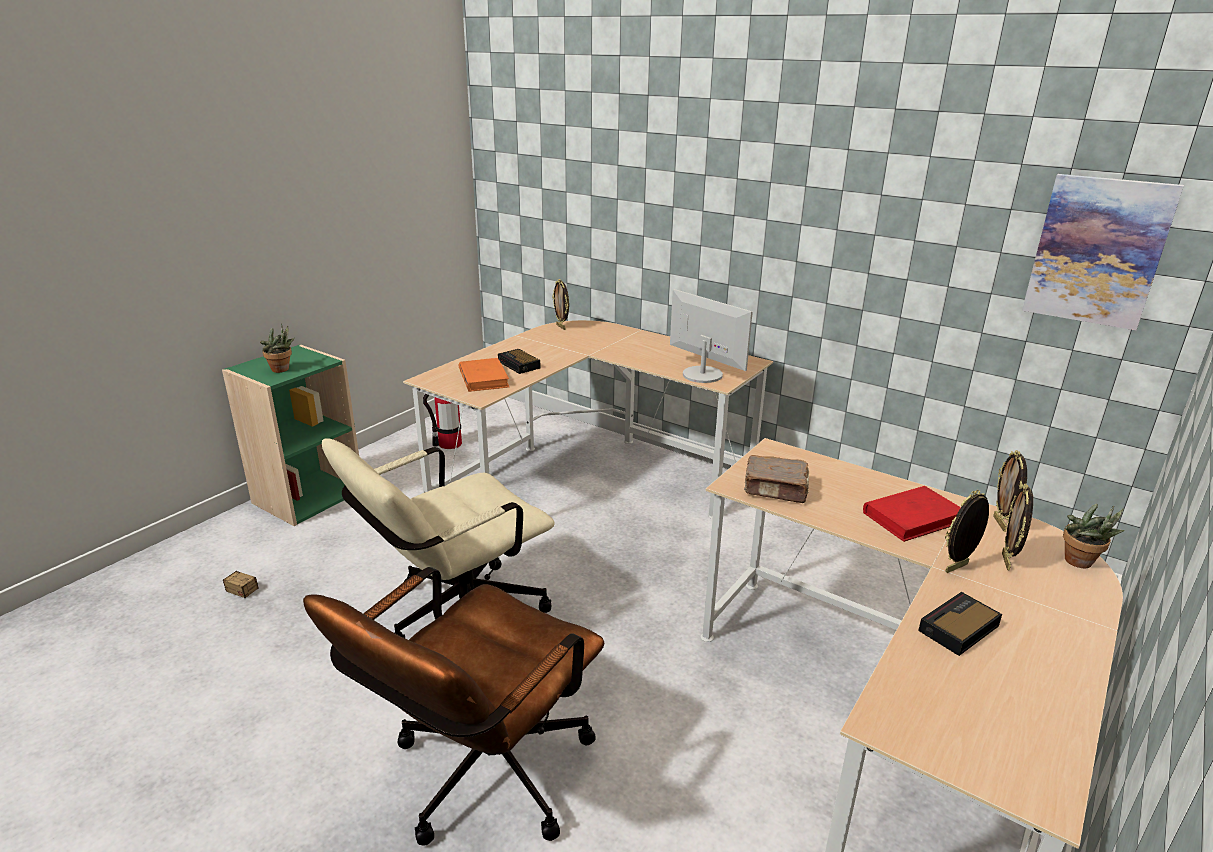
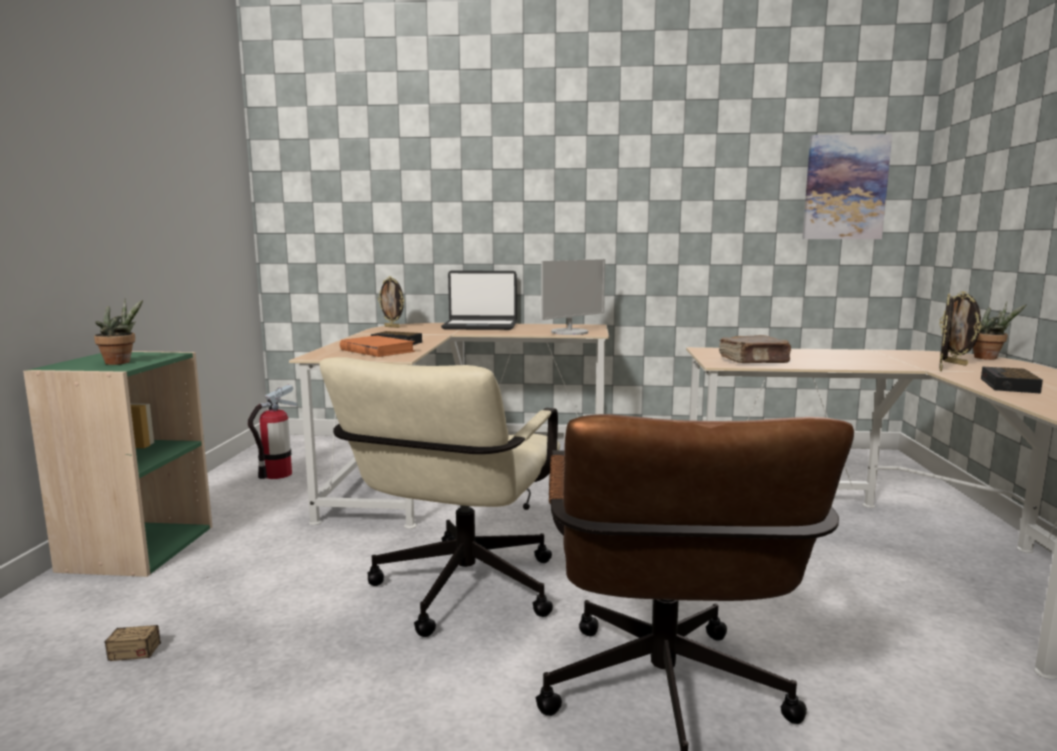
camera: 30 degrees left, 15 degrees down
monitor [670,289,753,383] -> monitor turned 120 degrees clockwise [541,259,605,335]
red book [863,486,961,542] -> none
picture frame [993,450,1027,532] -> none
none -> laptop [441,271,517,330]

